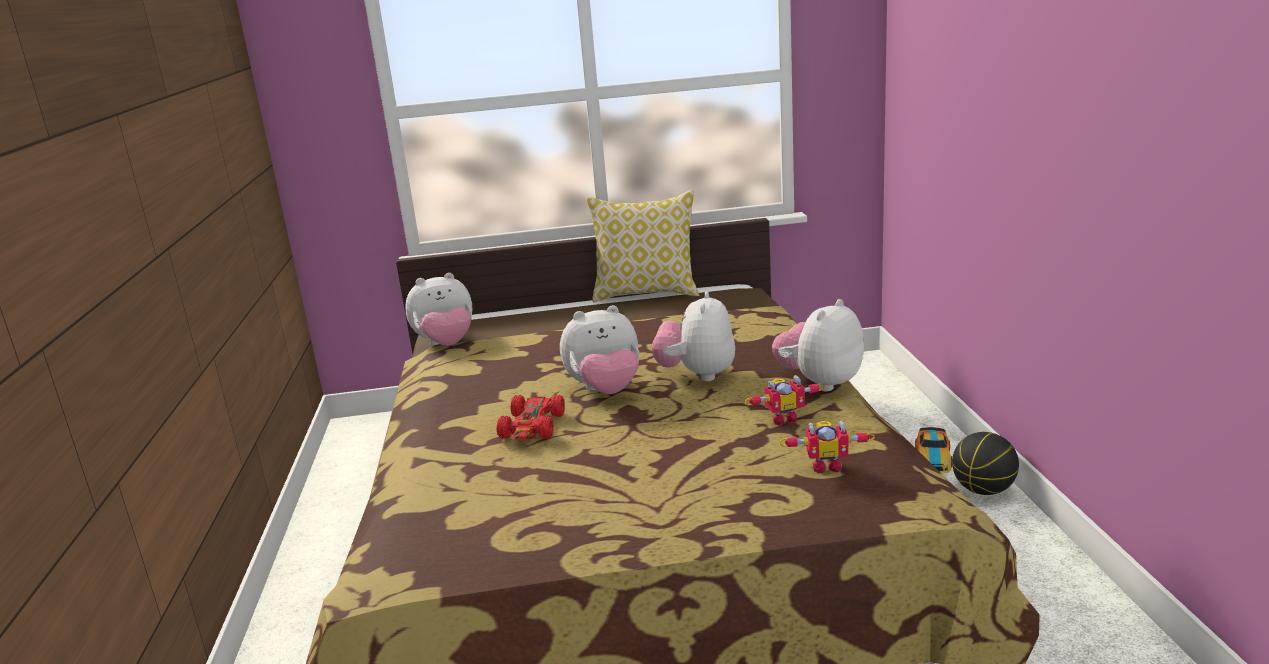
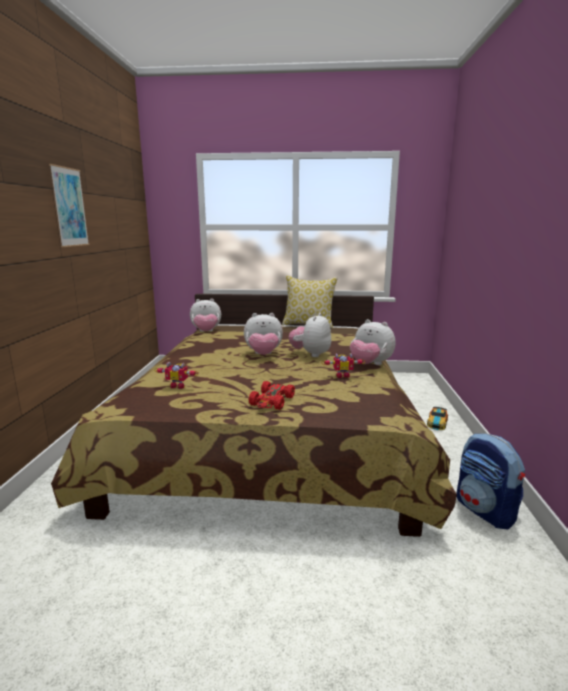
camera: 10 degrees right, 5 degrees down
red toy car [496,395,565,441] -> red toy car moved to [248,381,295,410]
plush toy [772,299,864,391] -> plush toy turned 105 degrees counterclockwise [350,319,395,365]
toy robot [779,420,875,473] -> toy robot moved to [154,362,198,389]
basketball [952,432,1019,495] -> none
none -> picture [49,164,89,247]
none -> backpack [456,433,525,530]

